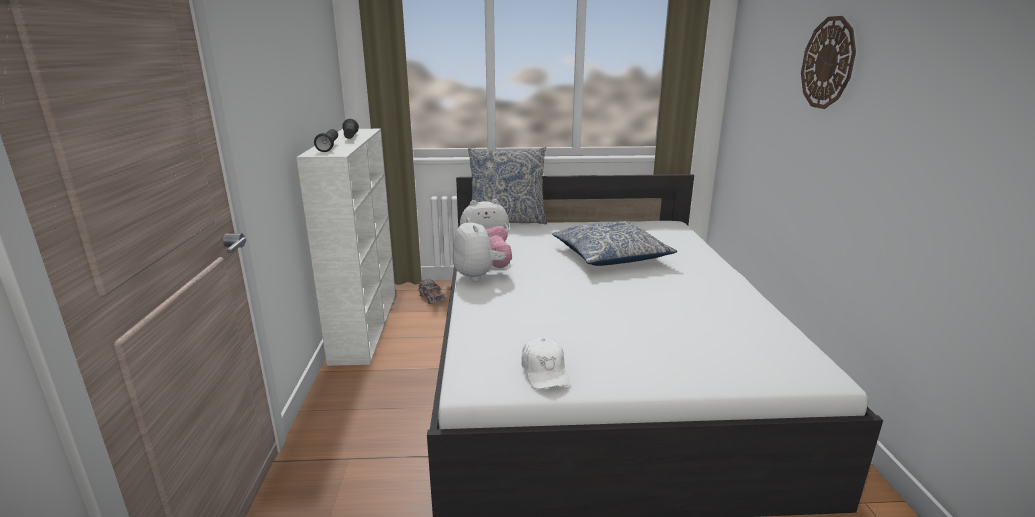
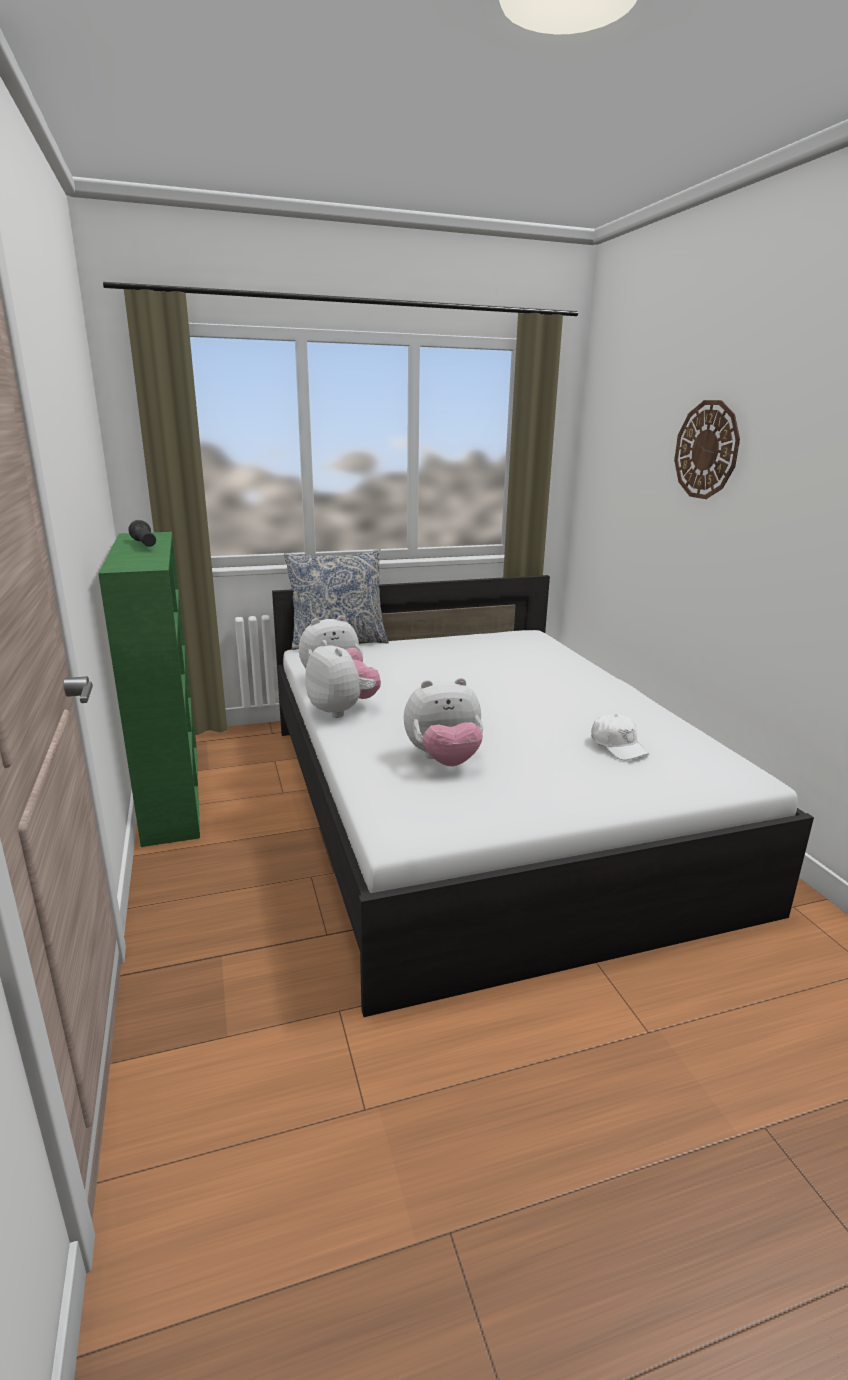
camera: 15 degrees left, 0 degrees up
white bookcase [296,129,396,366] -> green bookcase [98,532,200,847]
black flashlight [314,129,338,152] -> none
toy truck [418,279,446,304] -> none
white cap [521,337,569,389] -> white cap moved to [591,714,650,760]
pillow [552,221,677,266] -> none
none -> plush toy [404,678,483,766]

